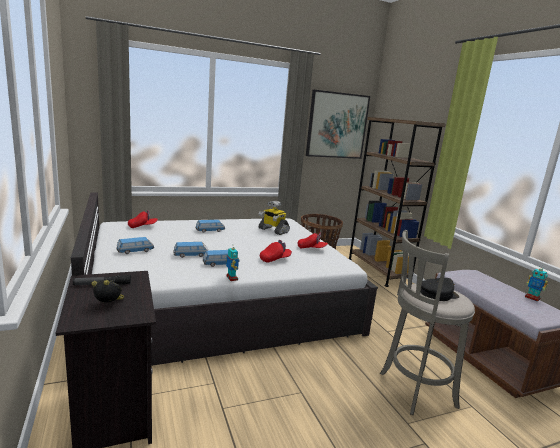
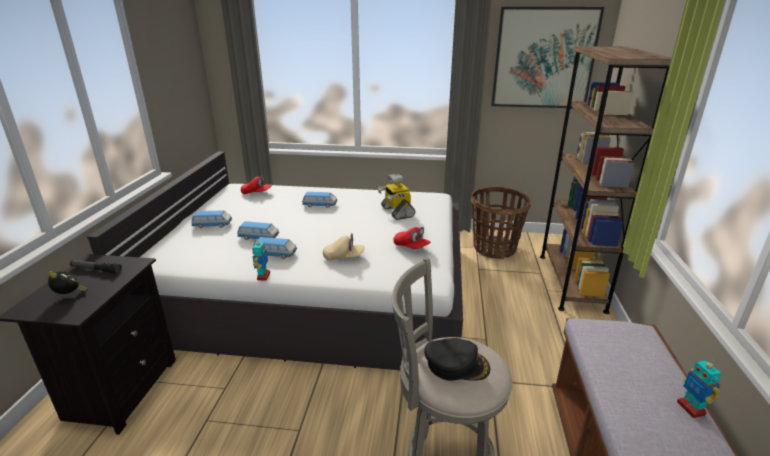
camera: 30 degrees right, 10 degrees up
red cap [260,240,292,263] -> beige cap [323,233,365,261]

